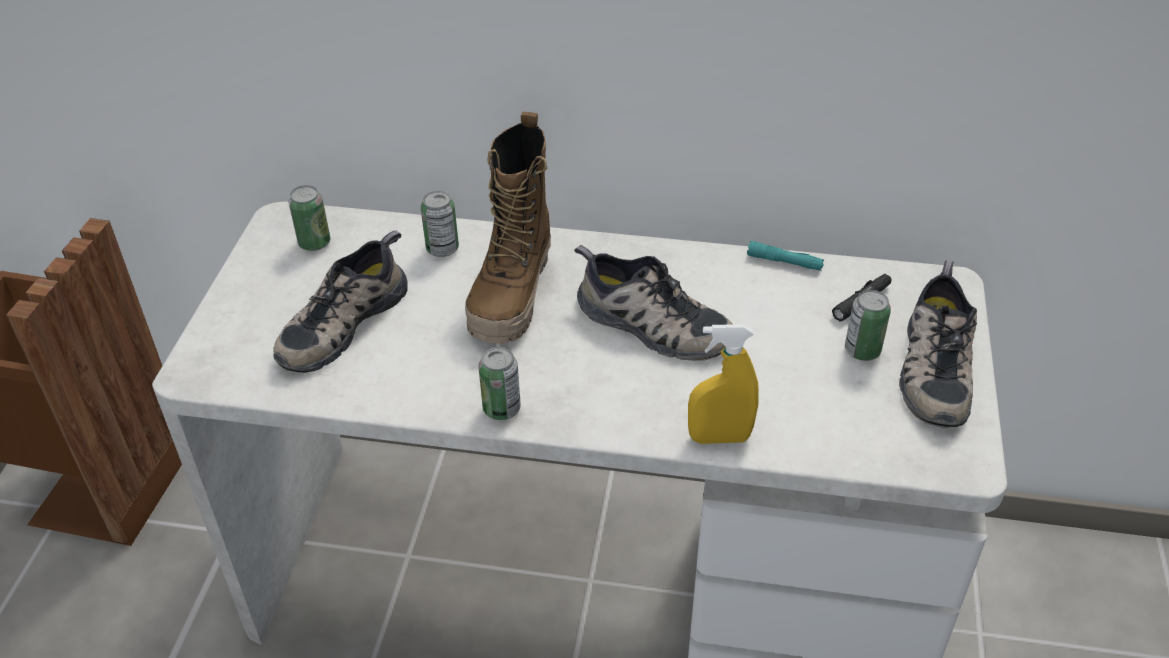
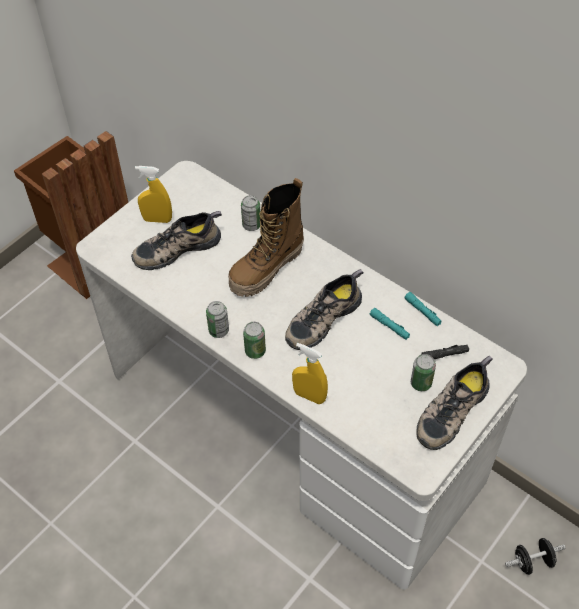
camera: 30 degrees right, 10 degrees up
can [289,185,330,251] -> can moved to [243,322,266,359]
shoe [574,245,733,361] -> shoe turned 75 degrees clockwise [285,269,364,350]
none -> yellow spray bottle [135,166,172,223]
none -> turquoise flashlight [369,308,410,340]
none -> black dumbbell [505,538,566,575]

